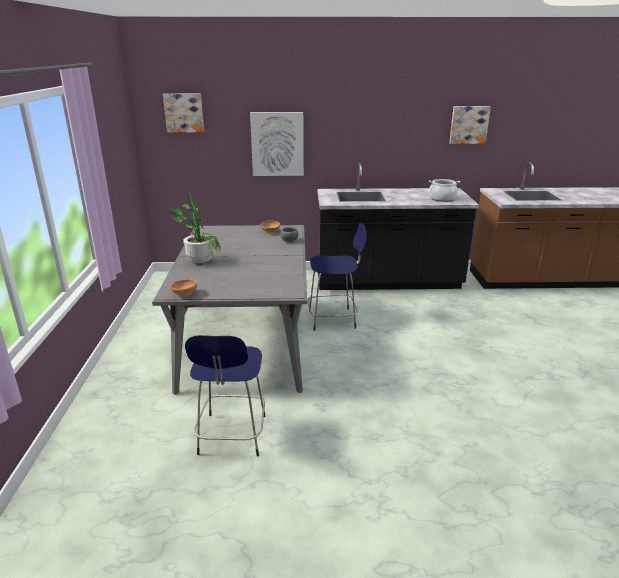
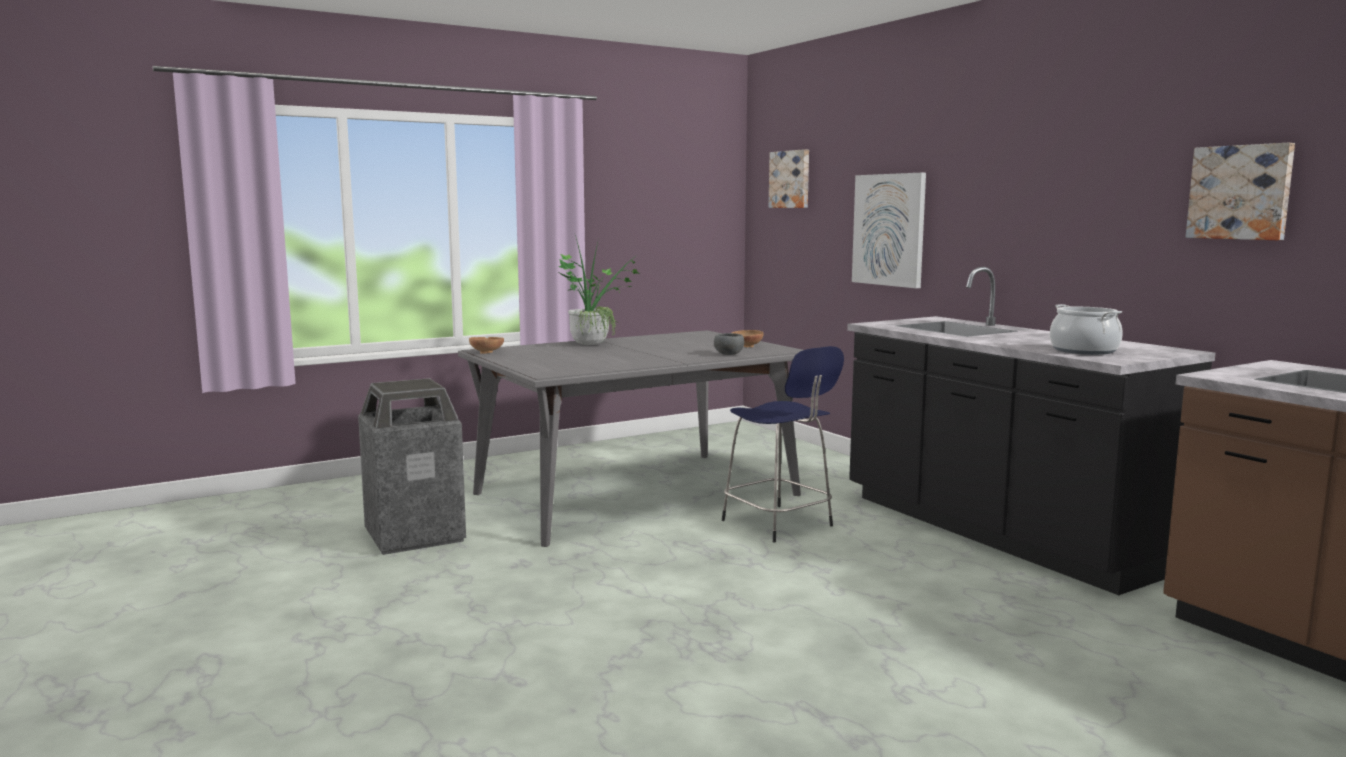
camera: 60 degrees right, 15 degrees down
blue stool [185,335,266,456] -> trash can [358,378,466,555]

